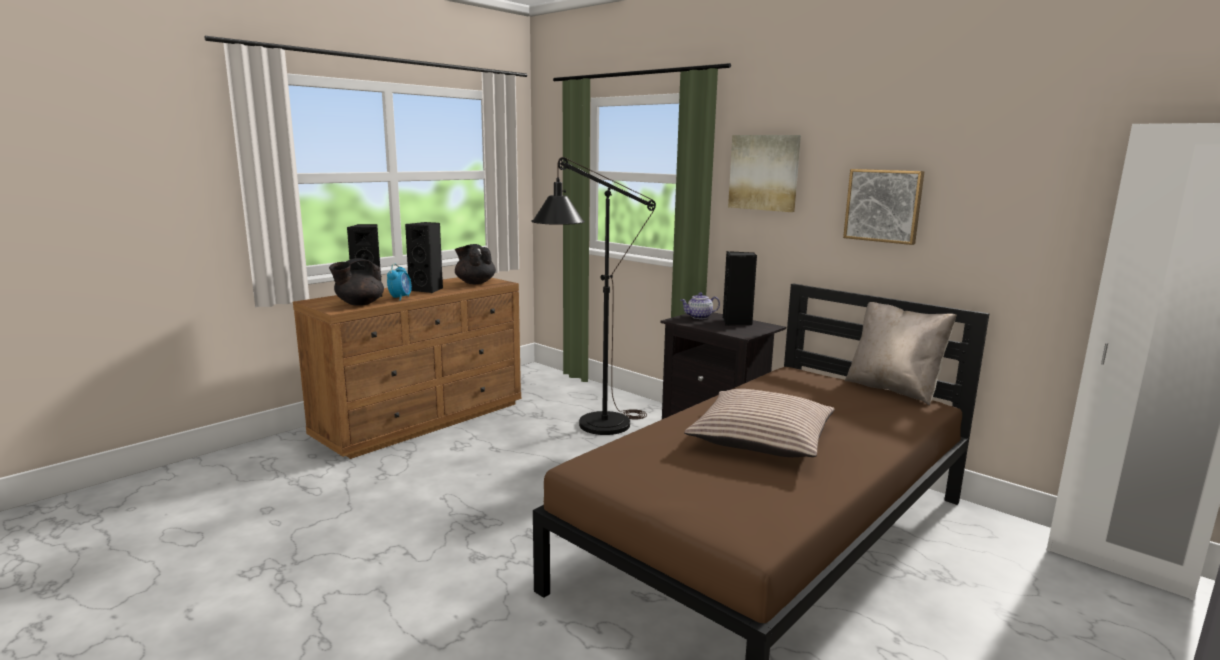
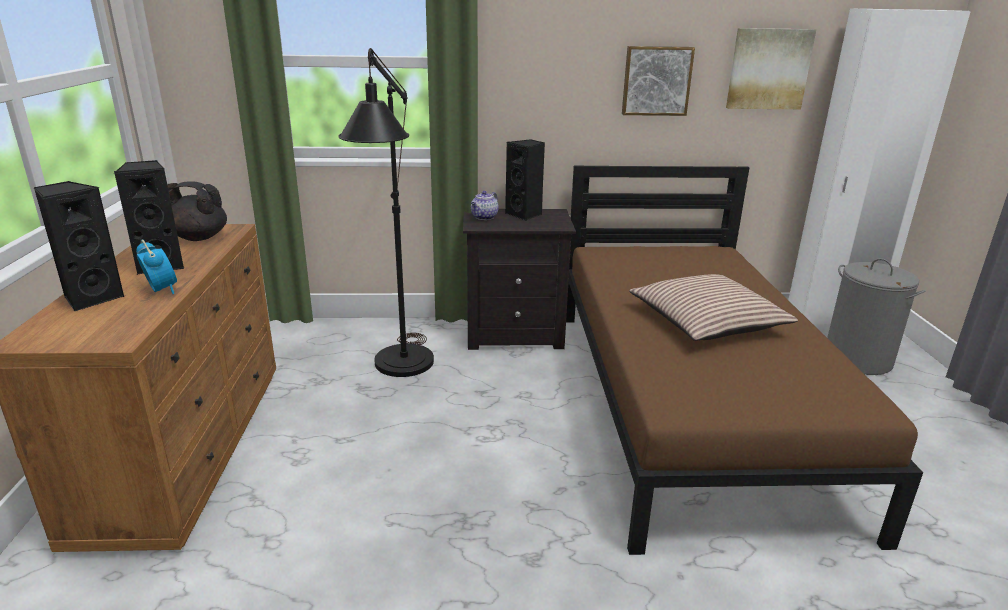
camera: 45 degrees left, 10 degrees up
black teapot [329,258,384,306] -> none
picture [728,135,801,212] -> picture moved to [726,28,816,109]
beige pillow [845,302,957,405] -> none
none -> grey laundry basket [827,258,926,375]

